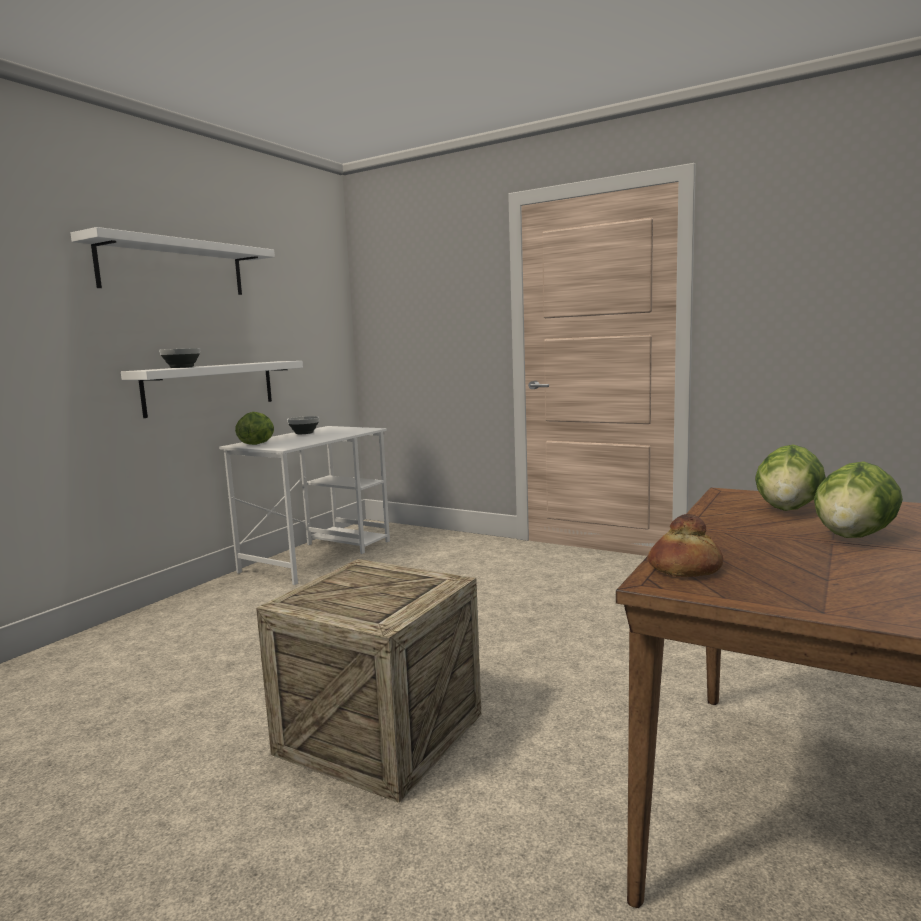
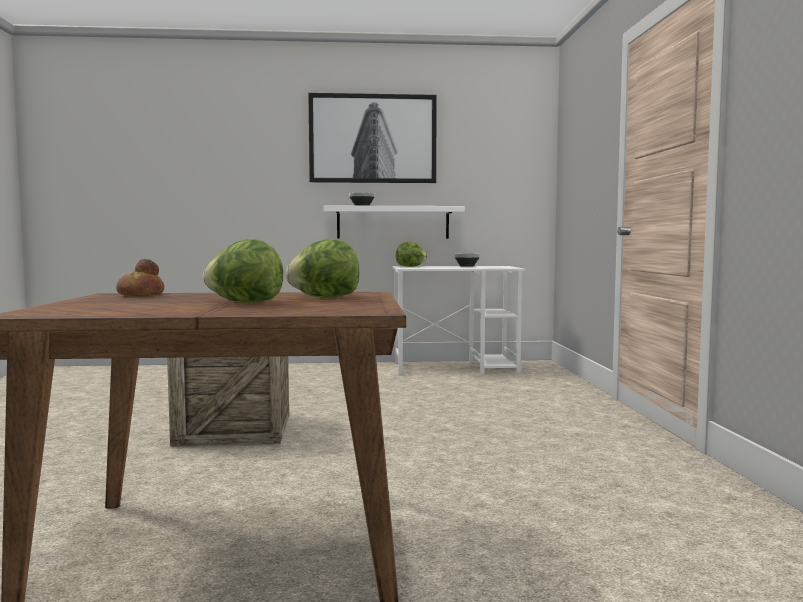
camera: 55 degrees right, 5 degrees down
white shelf [70,227,275,295] -> picture [308,93,437,183]

